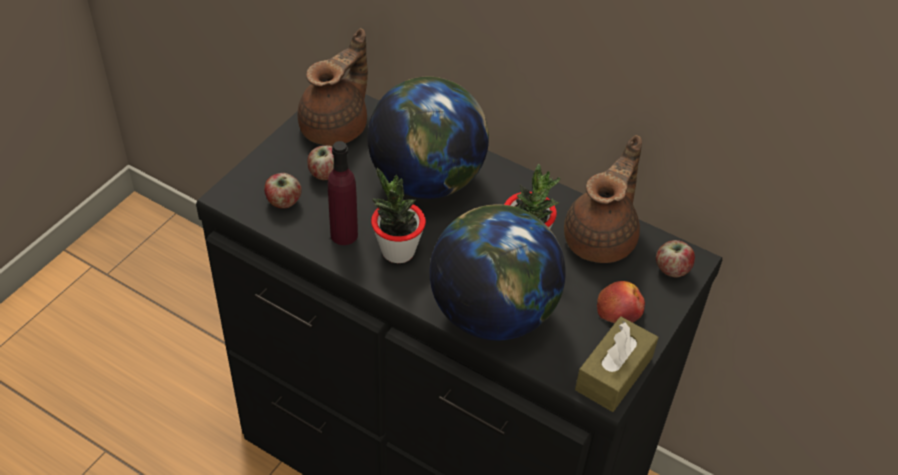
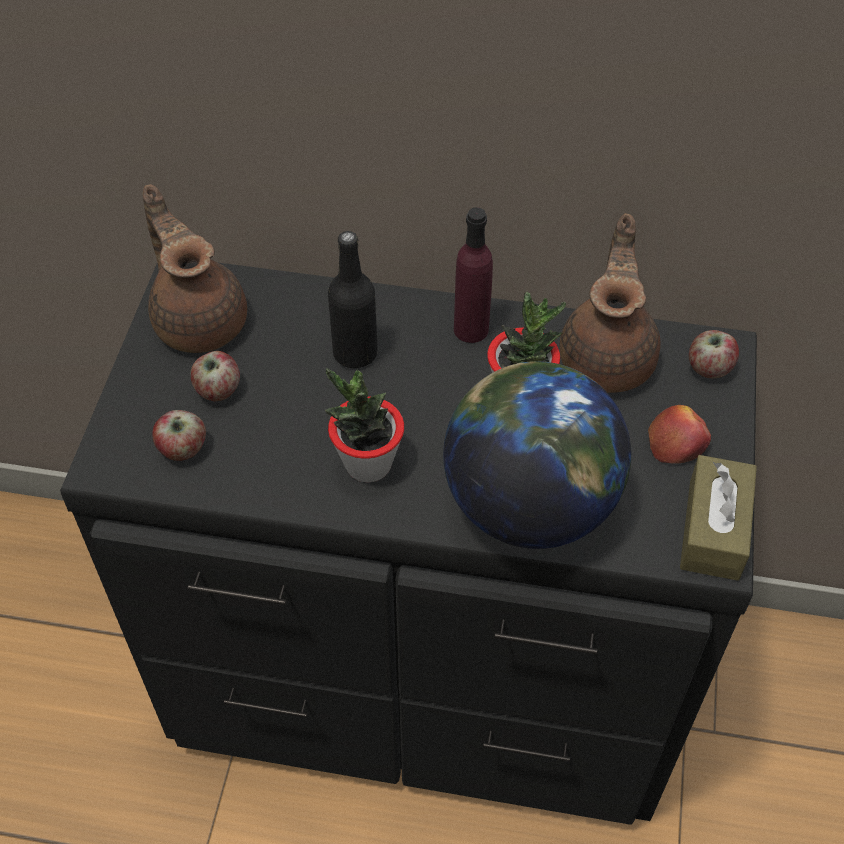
camera: 20 degrees left, 5 degrees up
brown teapot [297,28,368,146] -> brown teapot turned 45 degrees counterclockwise [143,184,247,353]
purple bottle [328,141,358,245] -> purple bottle moved to [454,207,493,343]
globe [367,77,489,199] -> black bottle [328,231,378,368]

